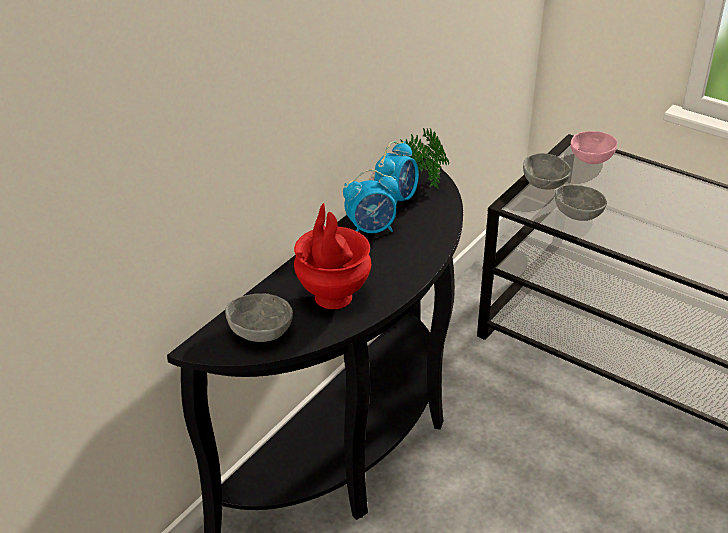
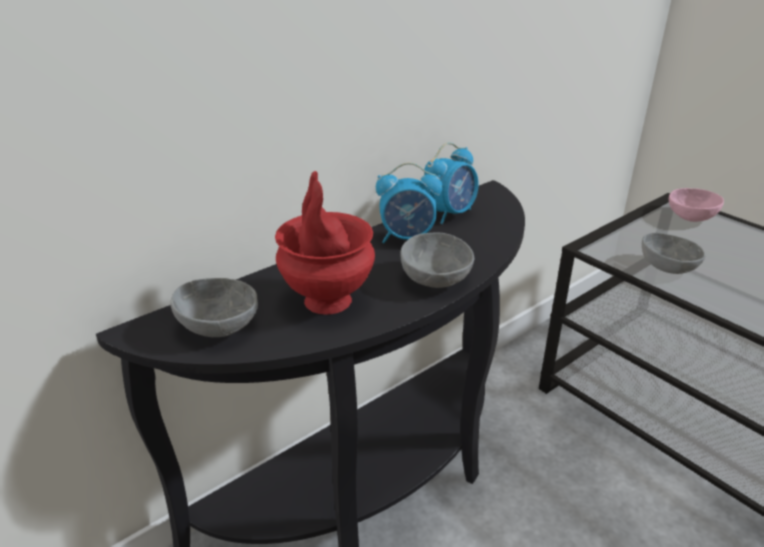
camera: 15 degrees right, 5 degrees down
potted plant [400,128,449,189] -> none
grey bowl [523,153,571,190] -> grey bowl moved to [400,233,474,288]

